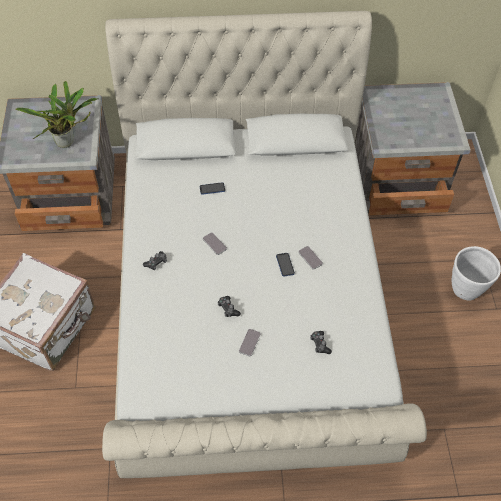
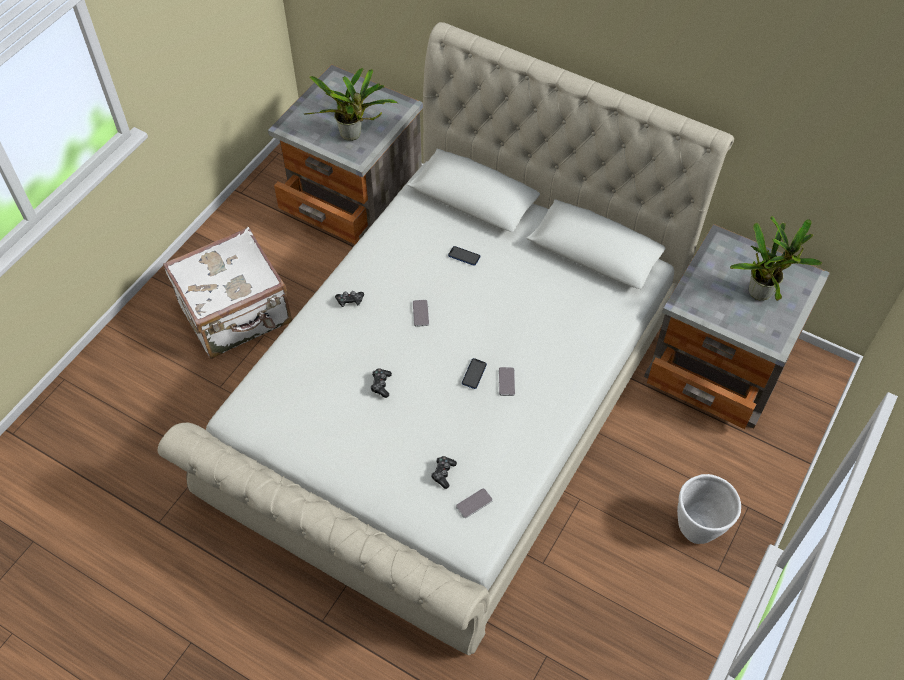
camera: 35 degrees right, 0 degrees up
phone [239,329,261,357] -> phone moved to [456,488,493,518]
none -> potted plant [730,216,822,301]

